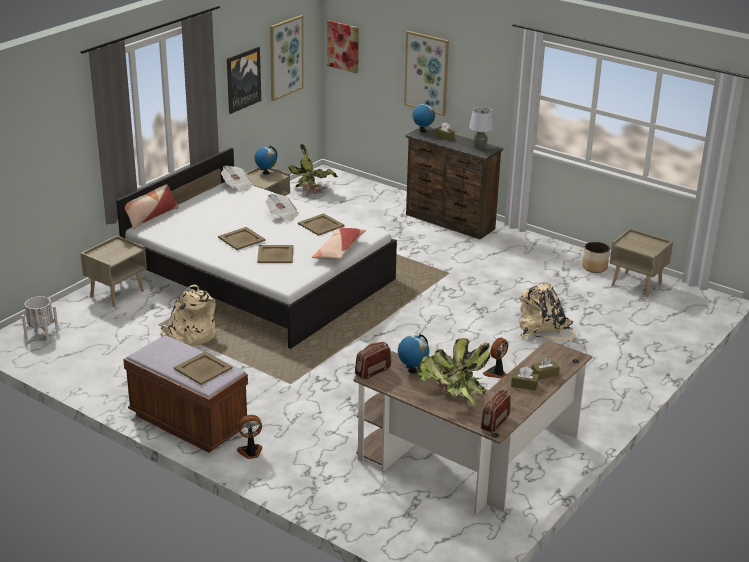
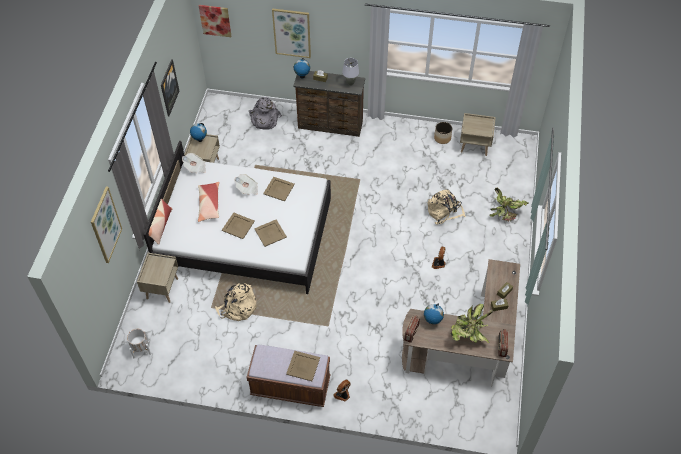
camera: 25 degrees left, 25 degrees up
picture [270,15,304,101] -> picture moved to [91,187,122,263]
potted plant [288,144,338,194] -> potted plant moved to [489,187,528,222]
pillow [312,228,366,260] -> pillow moved to [198,182,220,222]
none -> grey backpack [249,97,282,130]

